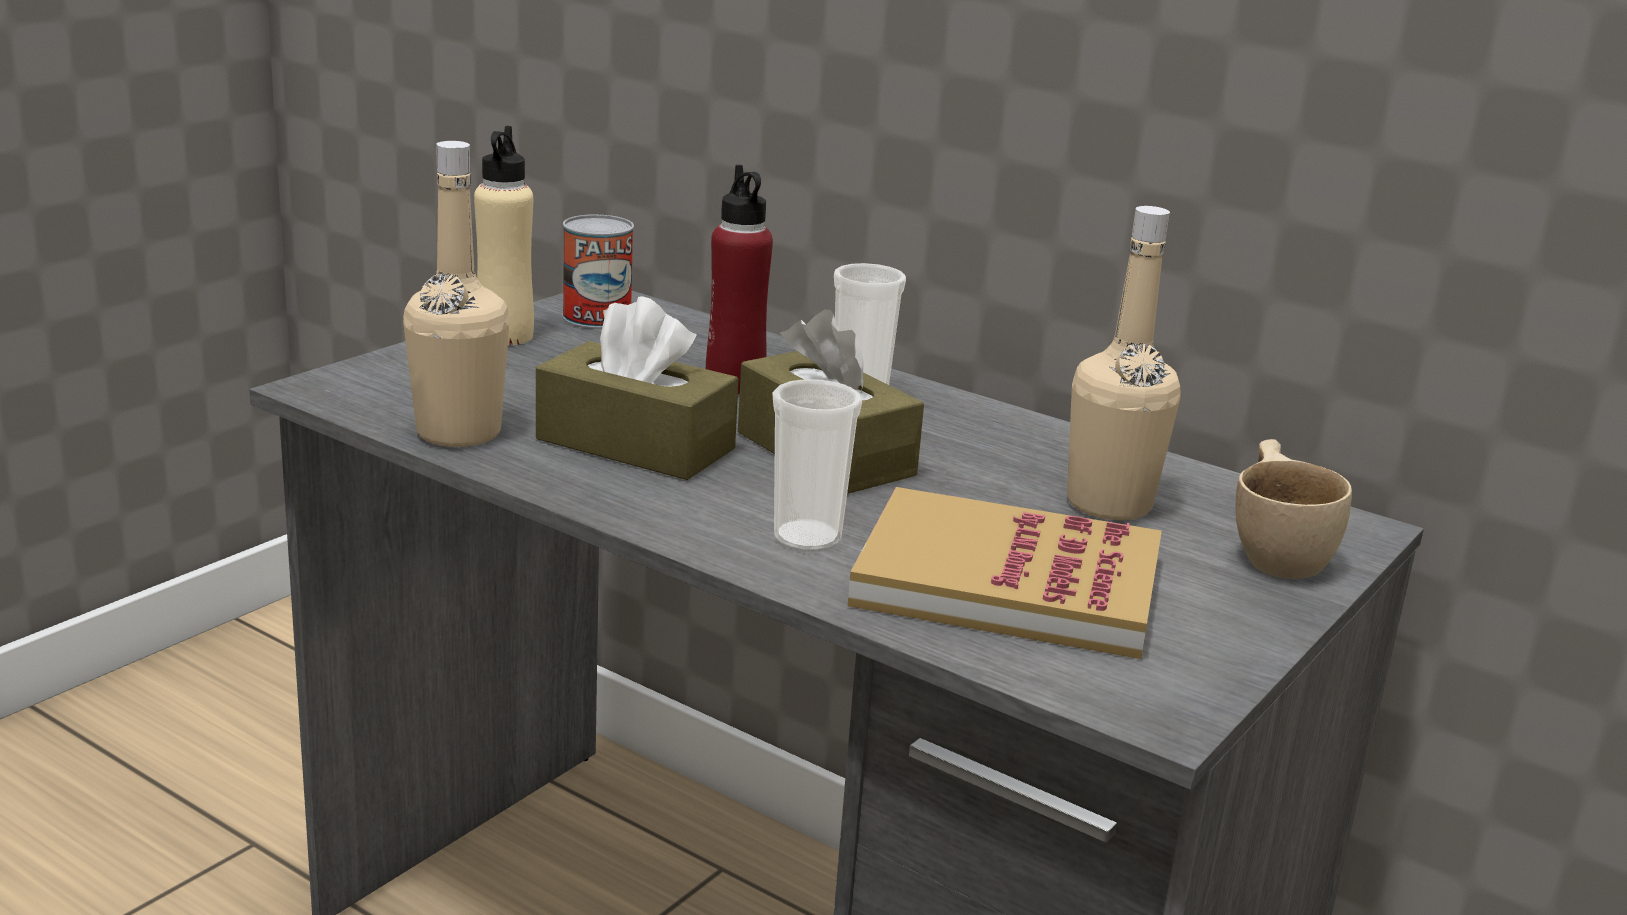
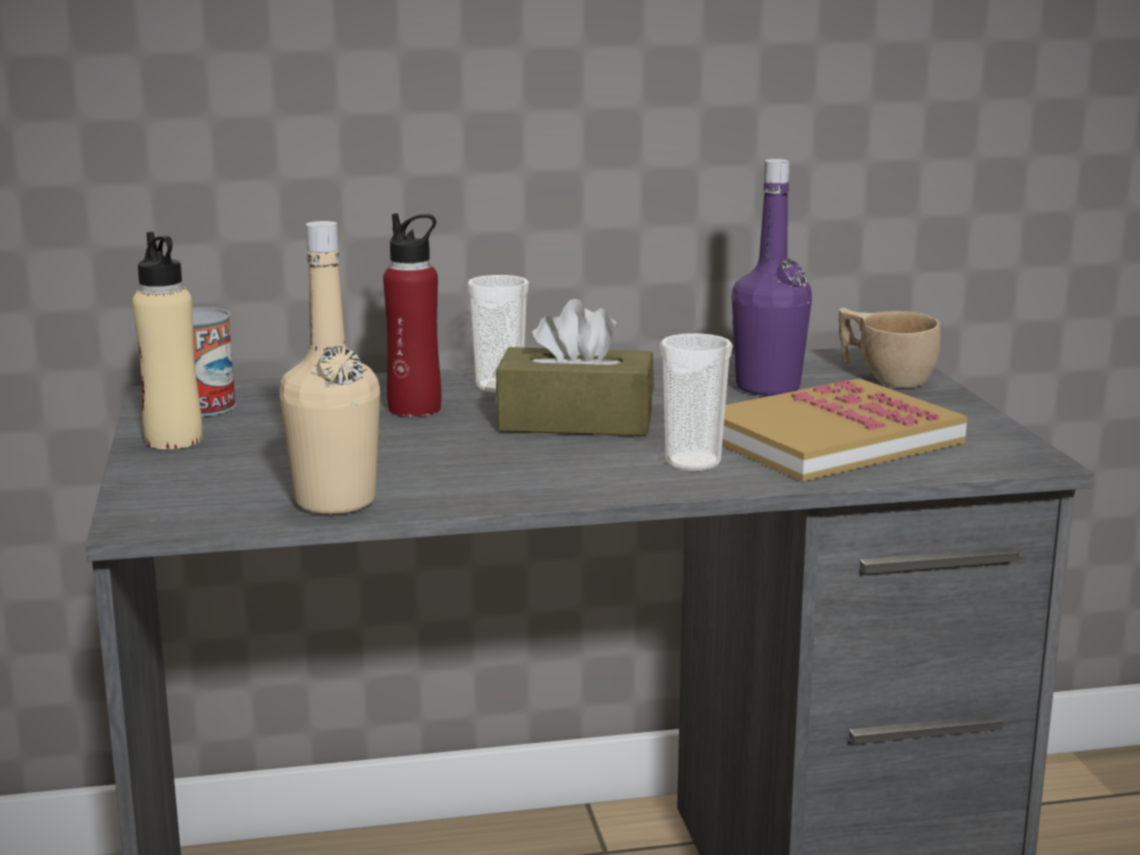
camera: 45 degrees left, 5 degrees down
brown tissue box [536,296,739,480] -> none
beige bottle [1067,206,1181,520] -> purple bottle [732,159,812,396]

